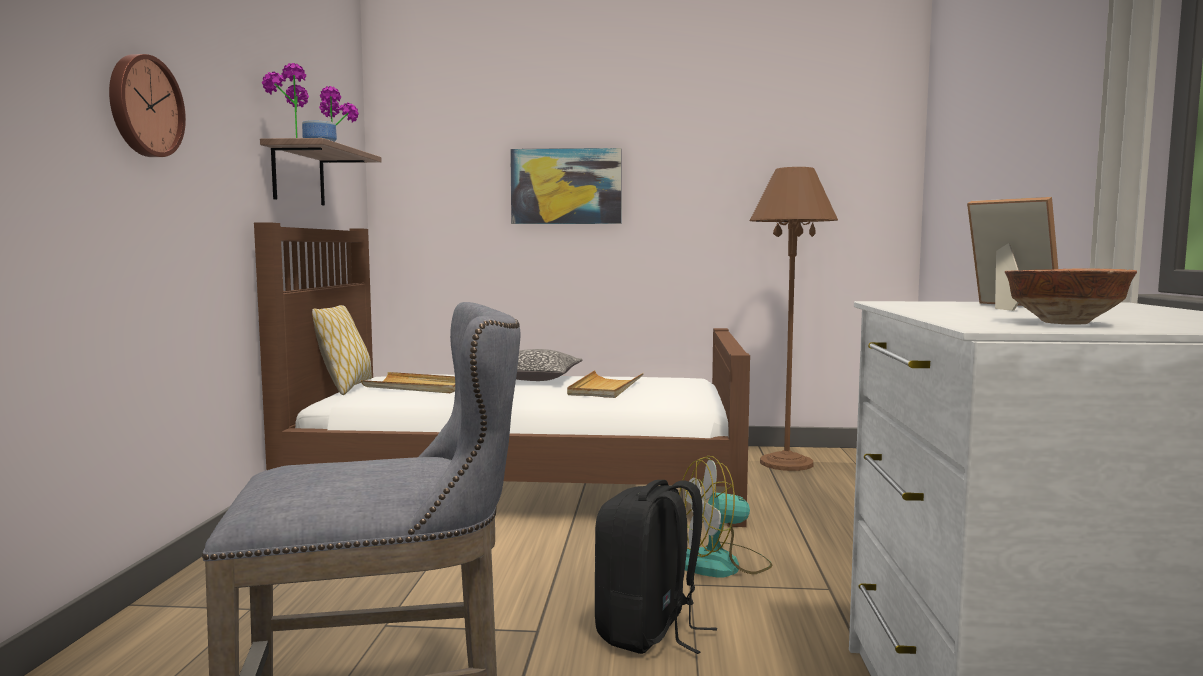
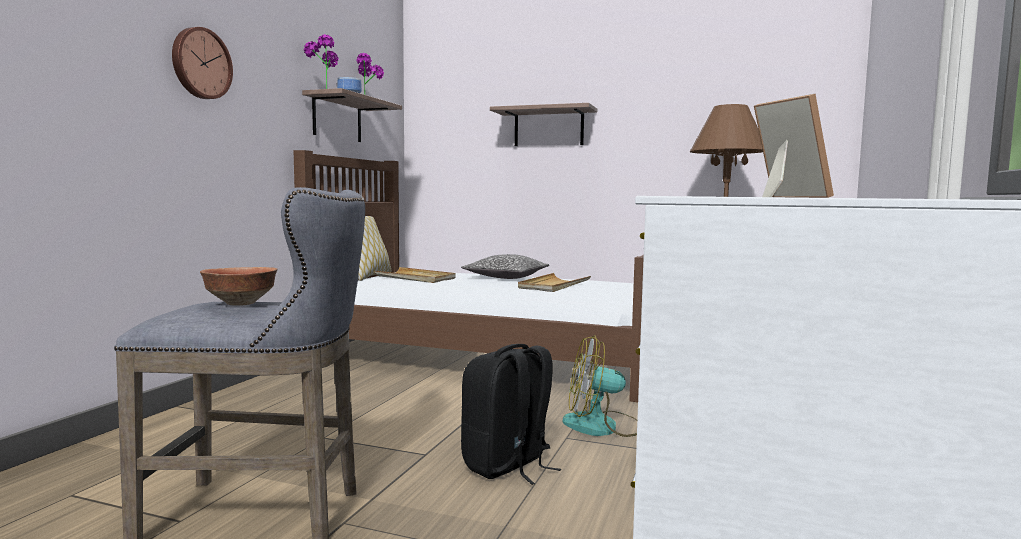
camera: 15 degrees right, 0 degrees up
picture [510,148,622,224] -> shelf [490,103,597,146]
bowl [1005,268,1137,324] -> bowl moved to [200,267,277,306]

